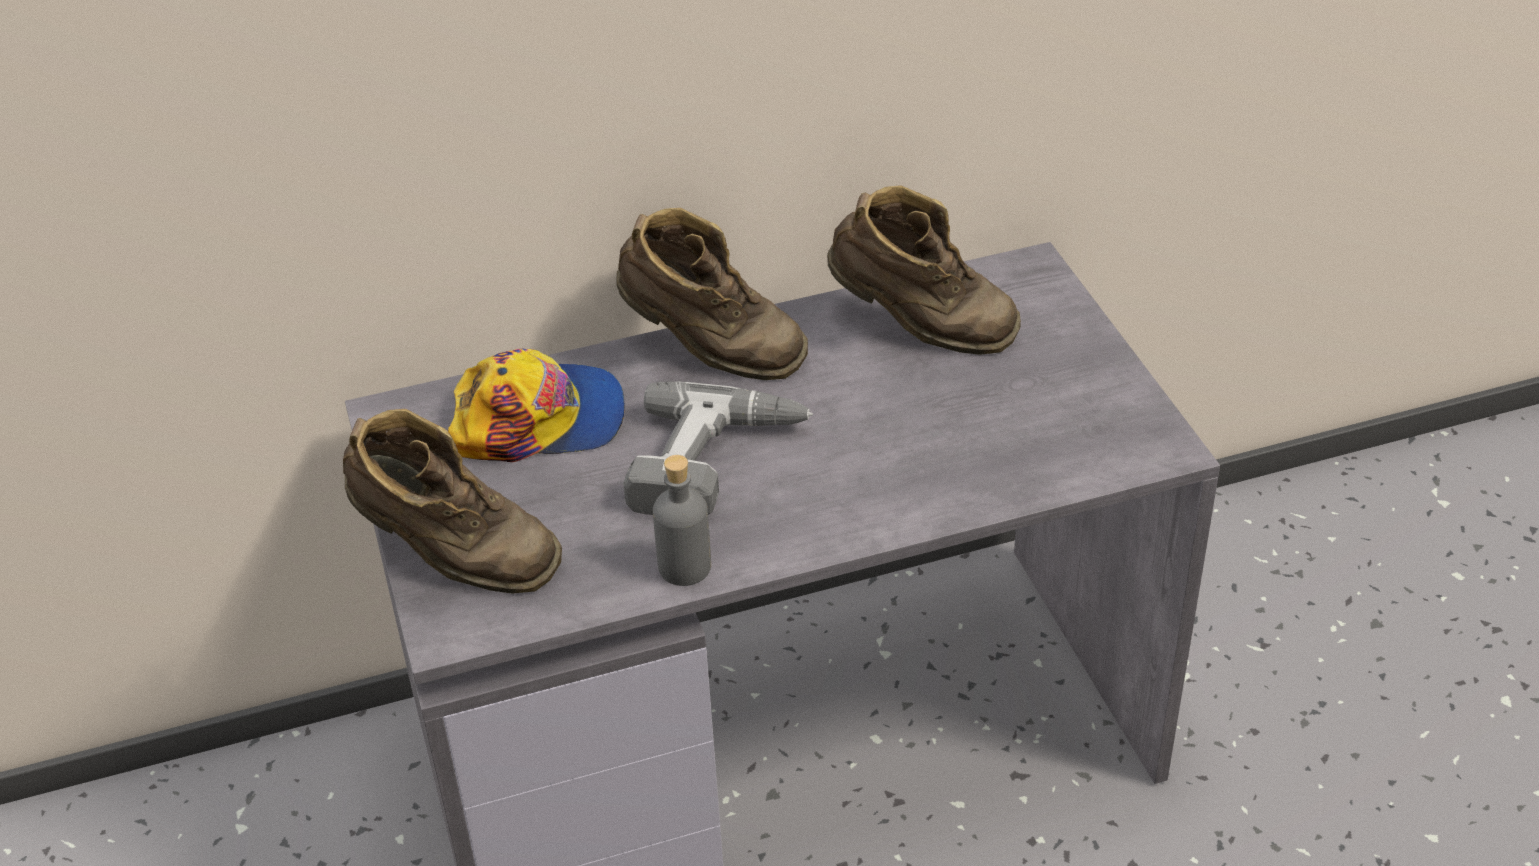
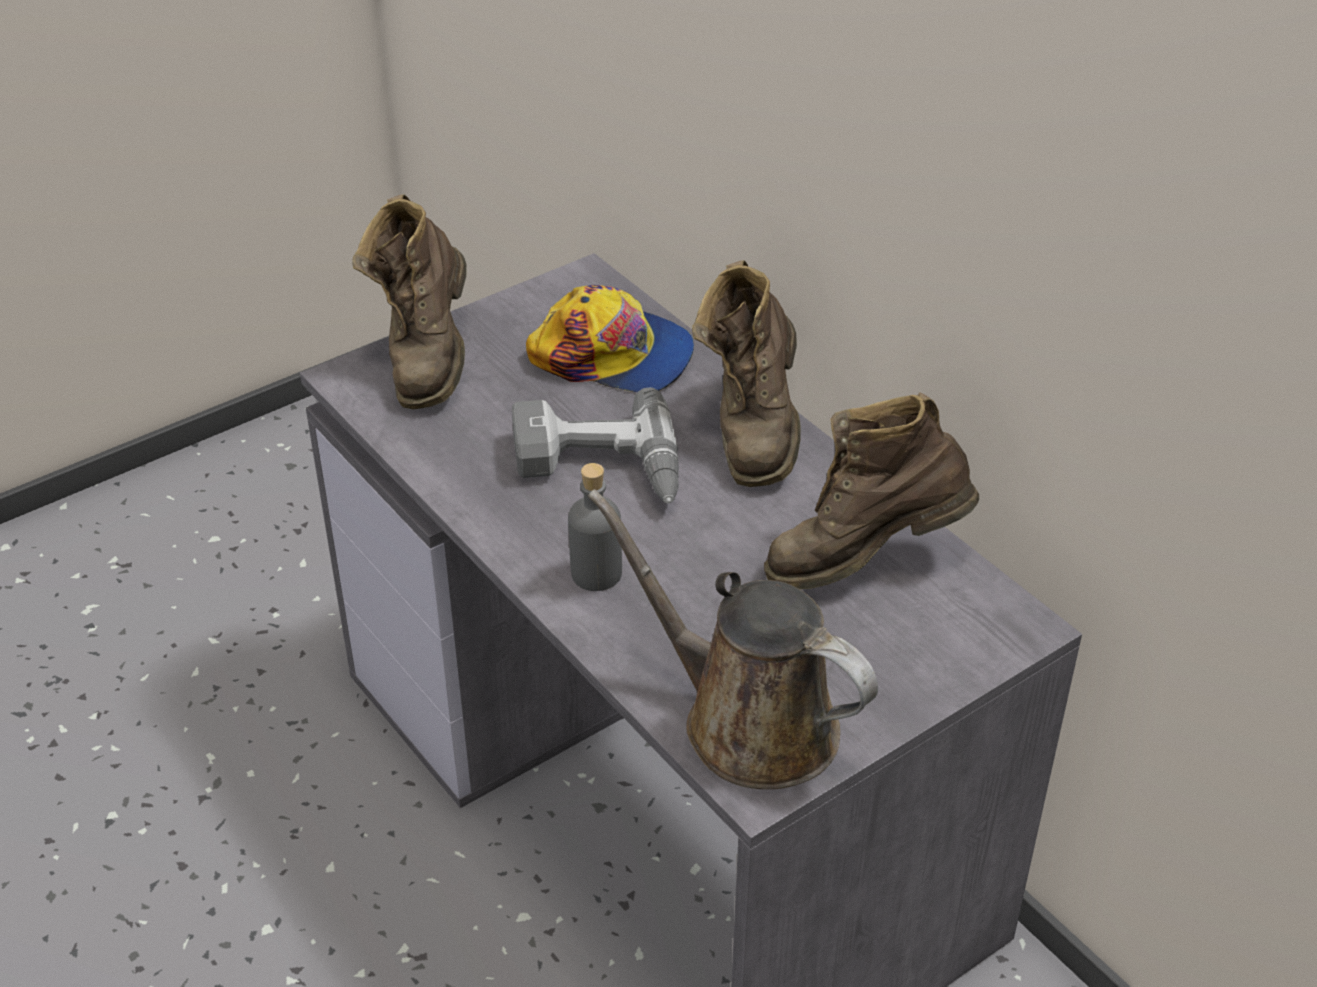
camera: 70 degrees right, 0 degrees up
cap [448,349,625,462] -> cap turned 45 degrees counterclockwise [526,285,694,392]
grey bottle [653,455,711,586] -> grey bottle moved to [568,463,622,591]
brown boot [827,185,1021,355] -> brown boot turned 75 degrees clockwise [764,392,979,589]
none -> brown watering can [587,489,878,789]

